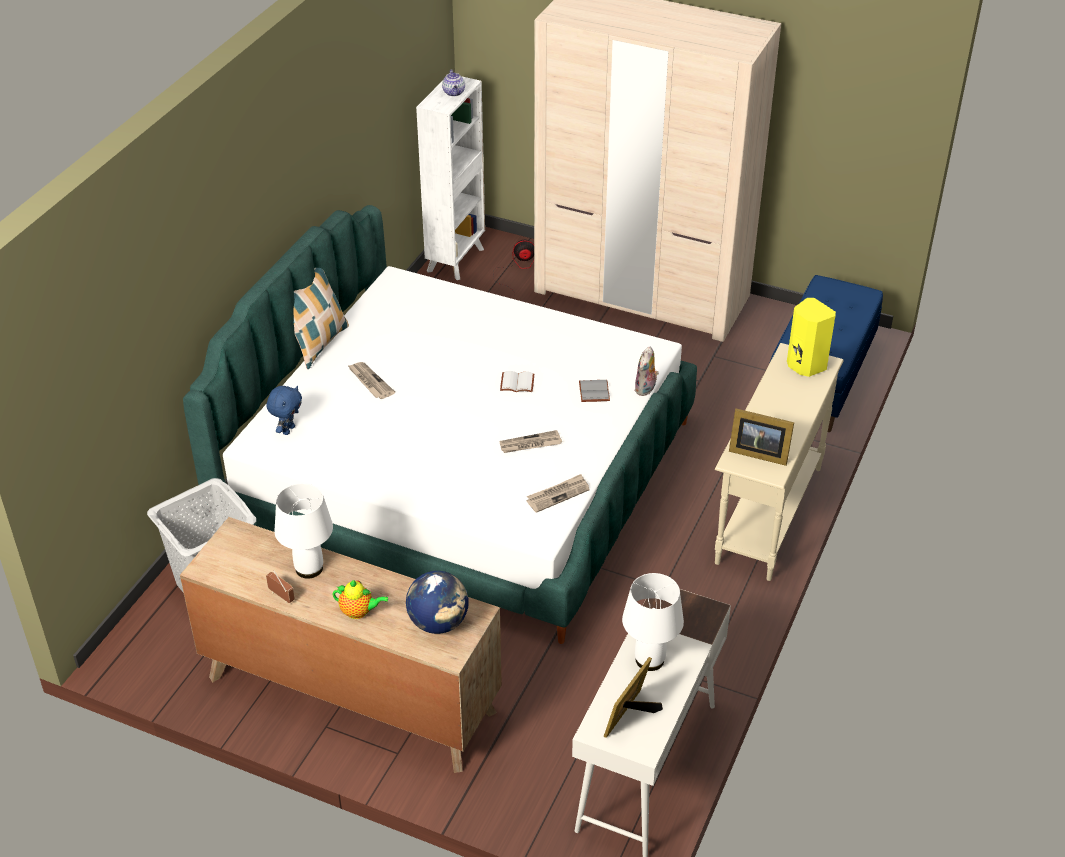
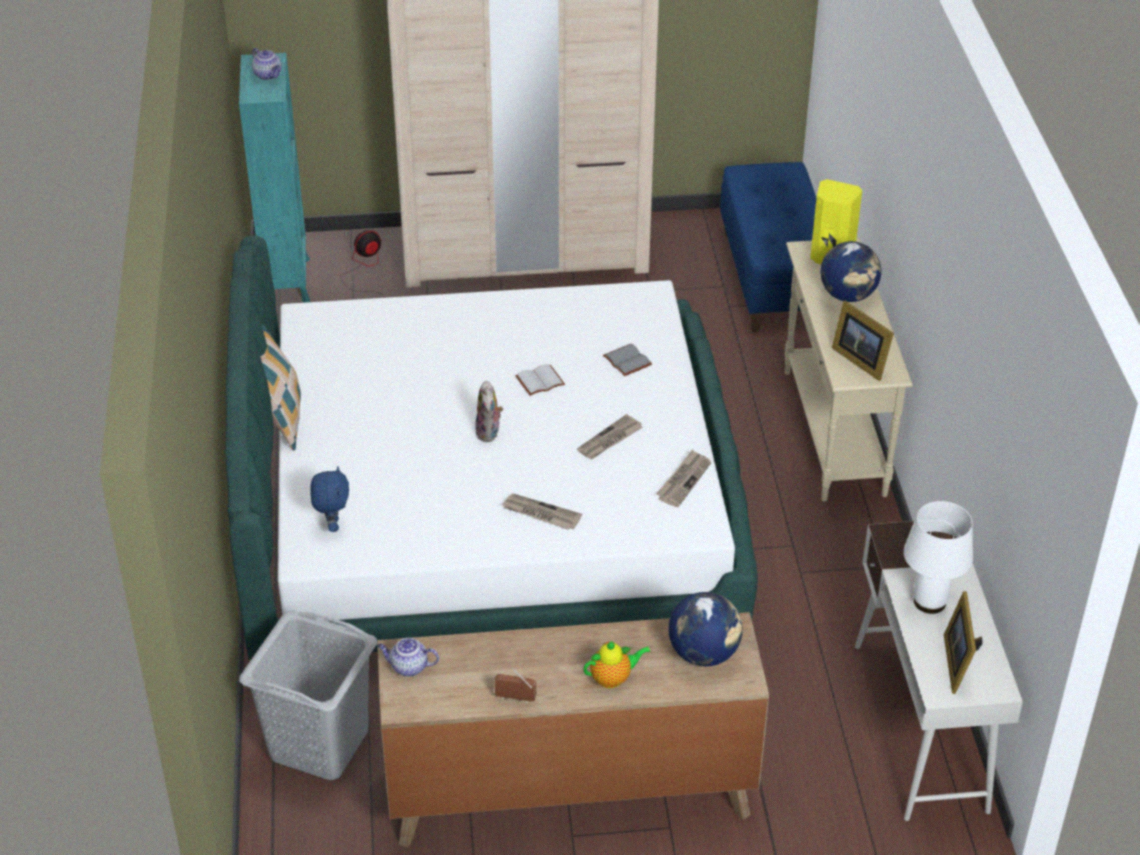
camera: 30 degrees left, 0 degrees up
white table lamp [274,483,333,579] -> none
newspaper [347,362,395,399] -> newspaper moved to [502,494,582,530]
white bookcase [416,76,485,280] -> turquoise bookcase [239,53,311,303]
plush toy [635,346,659,396] -> plush toy moved to [475,381,503,442]
picture frame [729,409,794,466] -> picture frame turned 60 degrees clockwise [832,301,894,381]
none -> teapot [377,638,439,677]
none -> globe [820,241,882,302]

